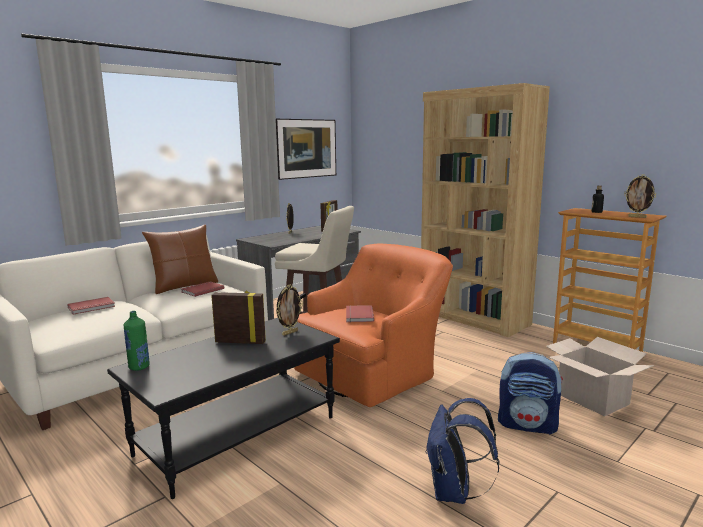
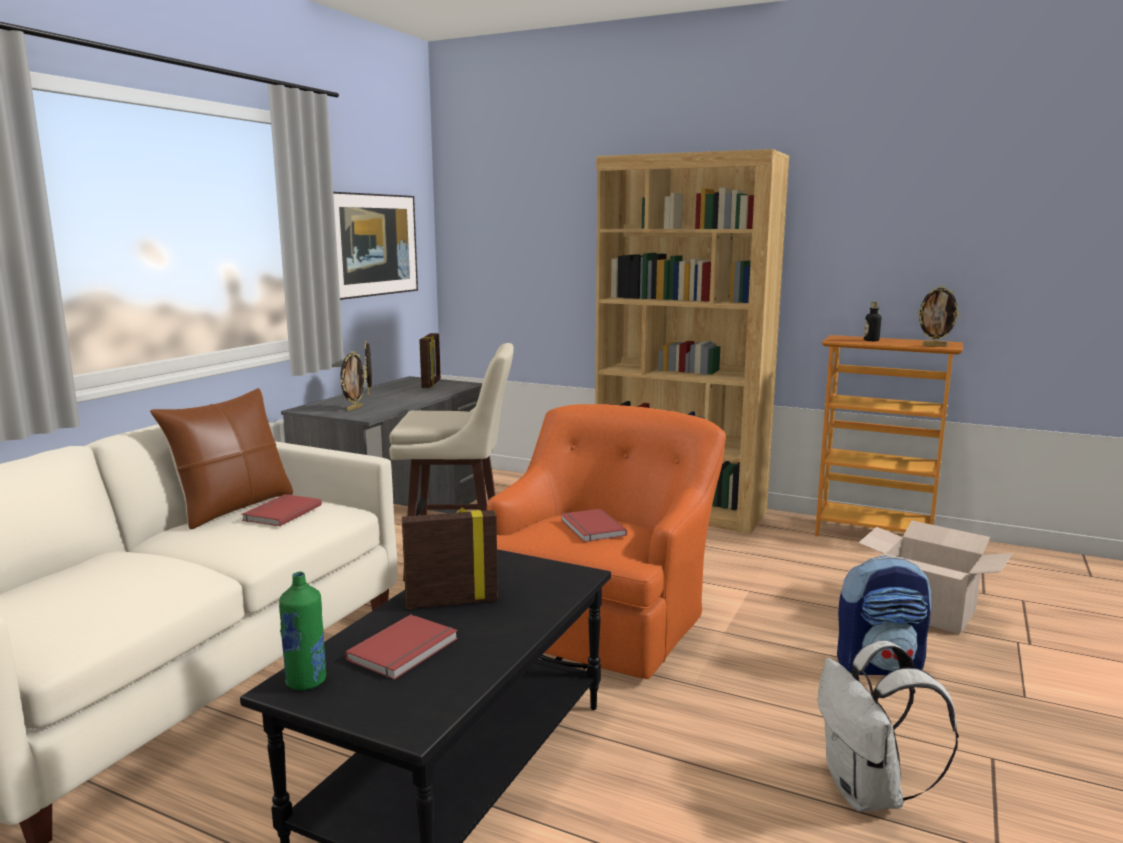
camera: 20 degrees left, 0 degrees up
red book [67,297,115,314] -> red book moved to [345,614,458,680]
picture frame [276,285,303,336] -> picture frame moved to [341,351,367,411]
blue backpack [426,398,500,504] -> white backpack [818,641,959,812]

